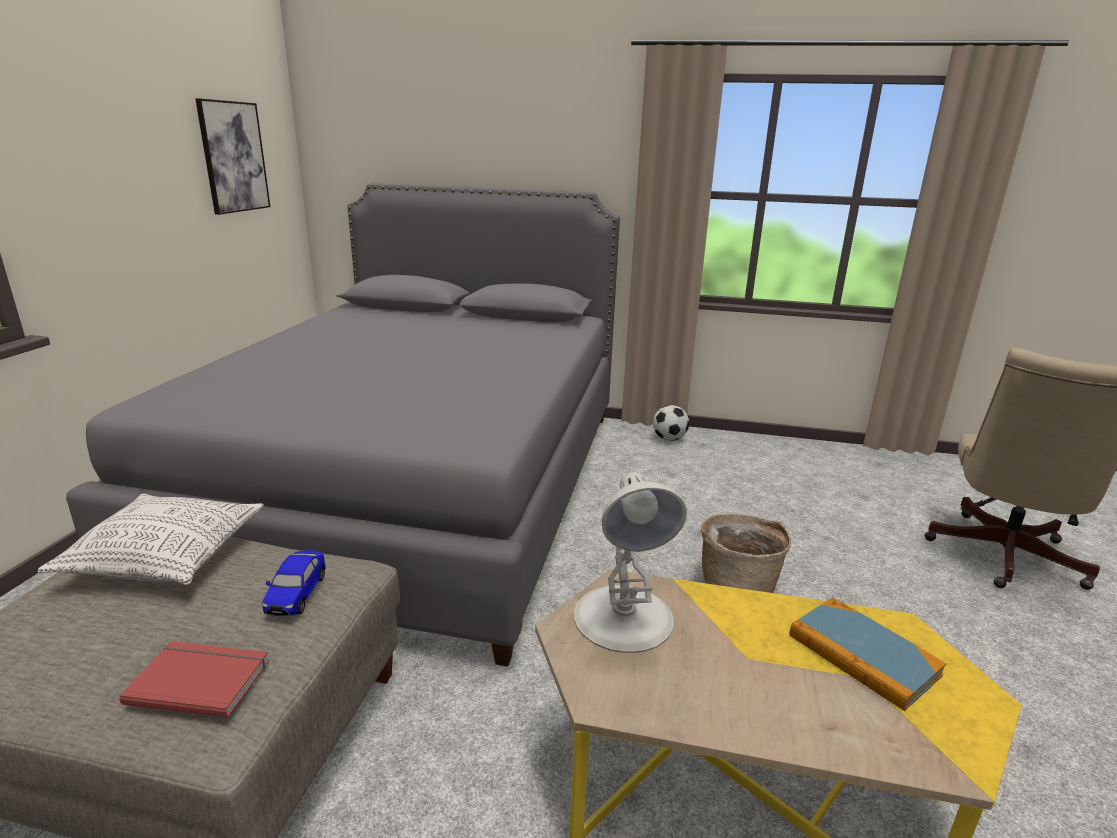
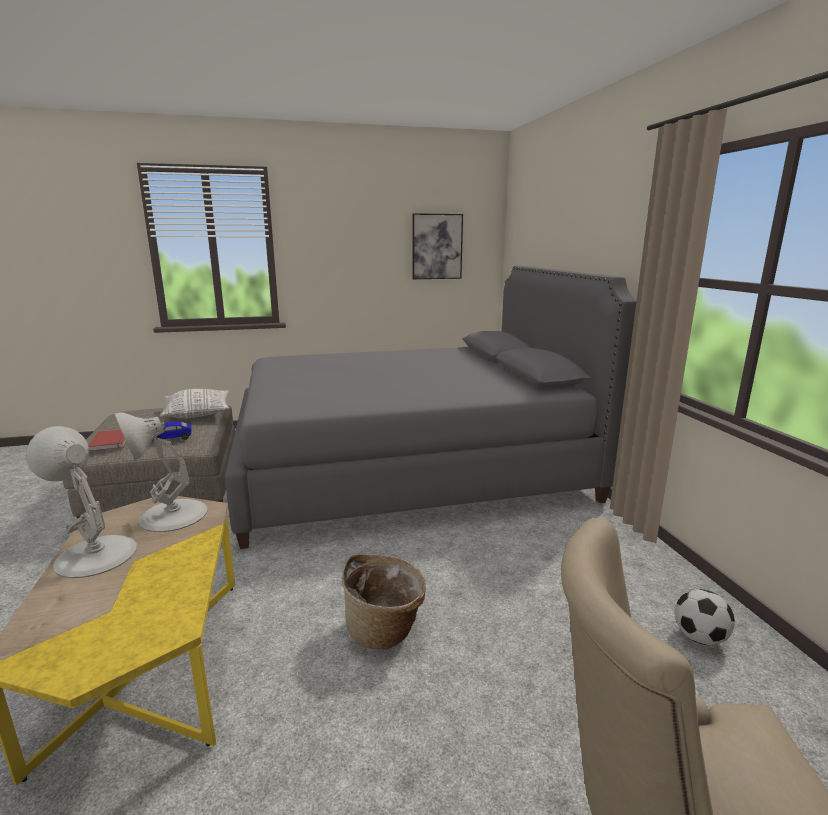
camera: 65 degrees right, 5 degrees down
football [653,405,689,441] -> football moved to [675,589,735,645]
book [789,597,947,711] -> none
none -> white table lamp [26,426,137,578]

